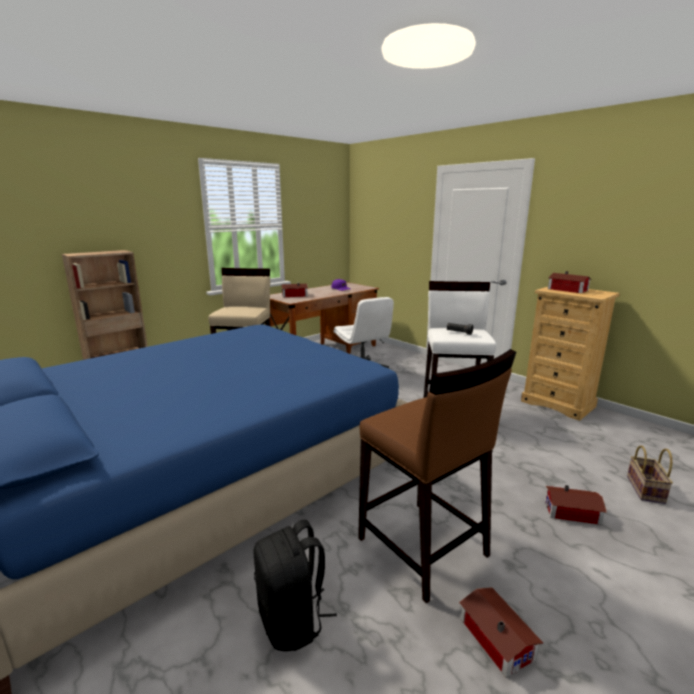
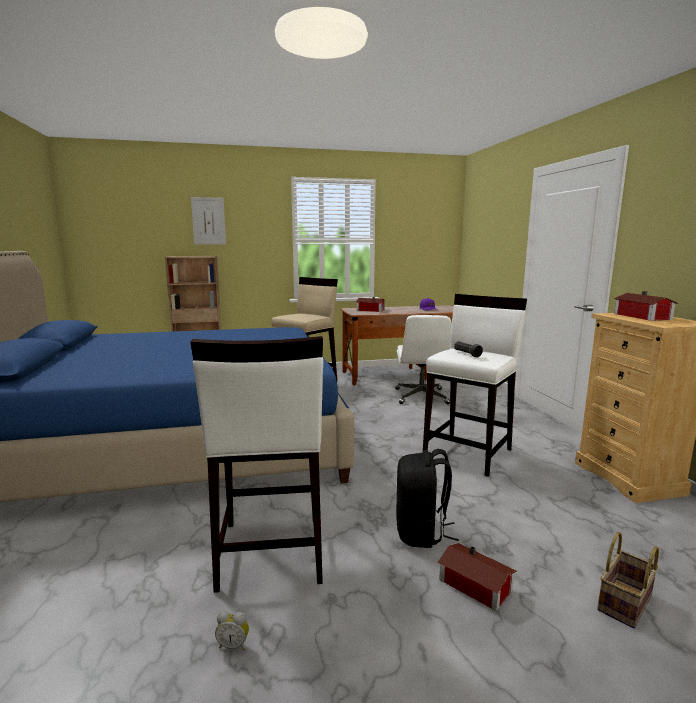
camera: 30 degrees right, 5 degrees down
black backpack [253,520,337,651] -> black backpack moved to [396,449,459,548]
brown stool [358,349,516,604] -> white stool [190,336,323,593]
toy house [459,587,543,678] -> alarm clock [215,611,249,651]
none -> picture [191,197,226,245]

